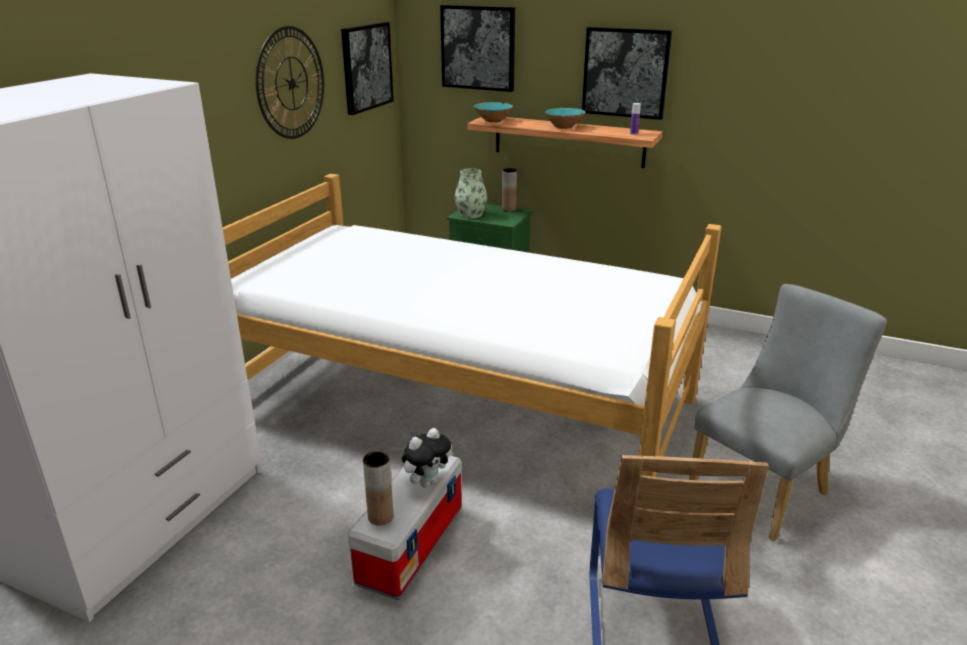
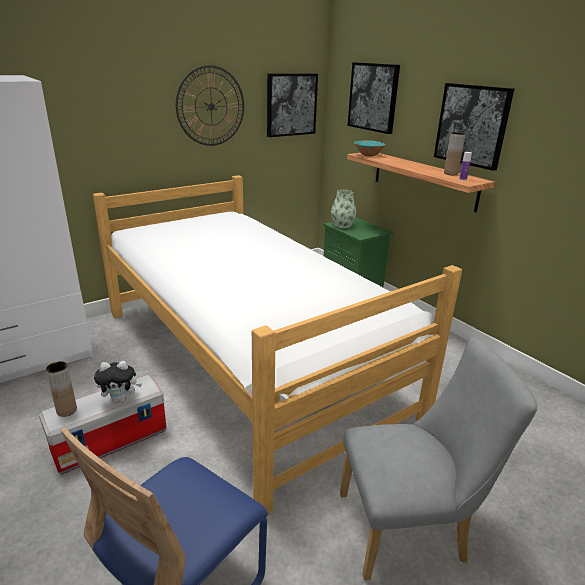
camera: 30 degrees right, 0 degrees up
brown vase [502,168,517,212] -> brown vase moved to [444,132,466,175]
turquoise bowl [545,108,586,129] -> none

